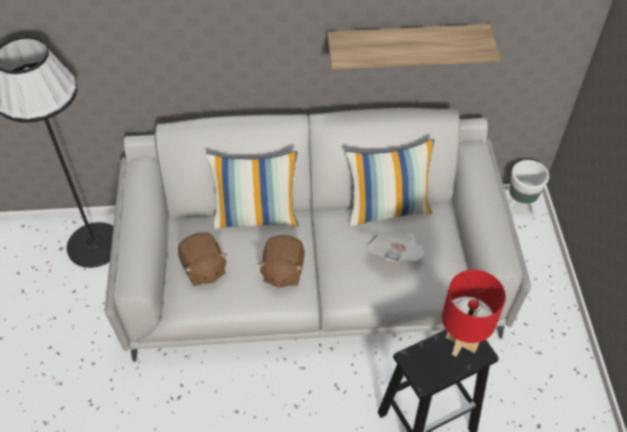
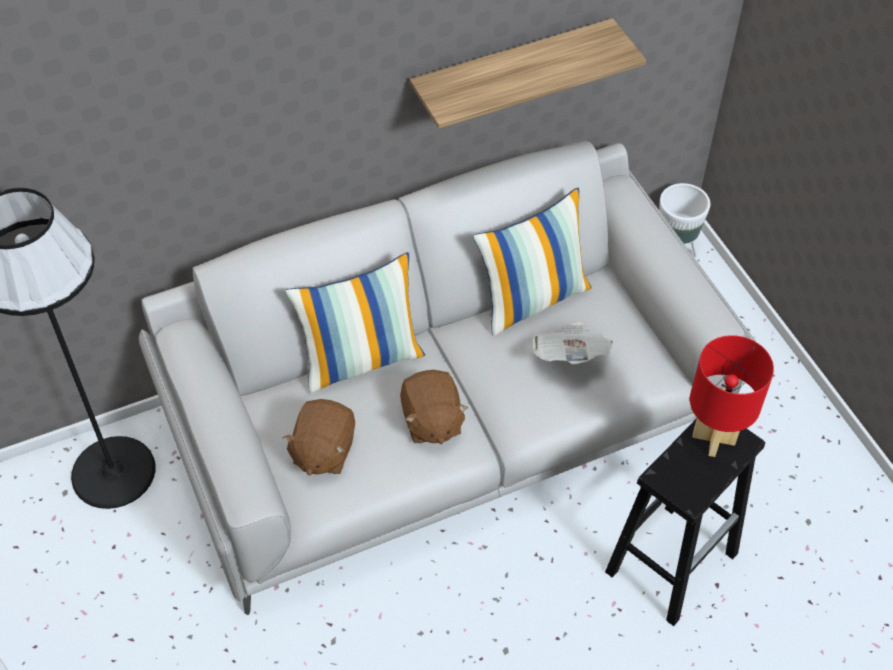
camera: 20 degrees left, 0 degrees up
brown plush toy [178,233,227,286] -> brown plush toy turned 60 degrees clockwise [282,399,355,475]

